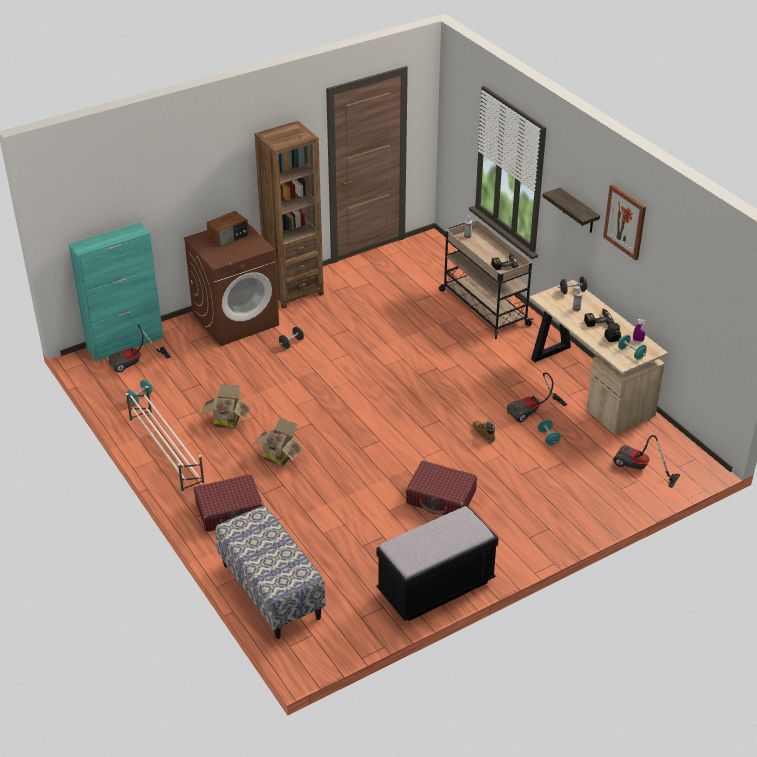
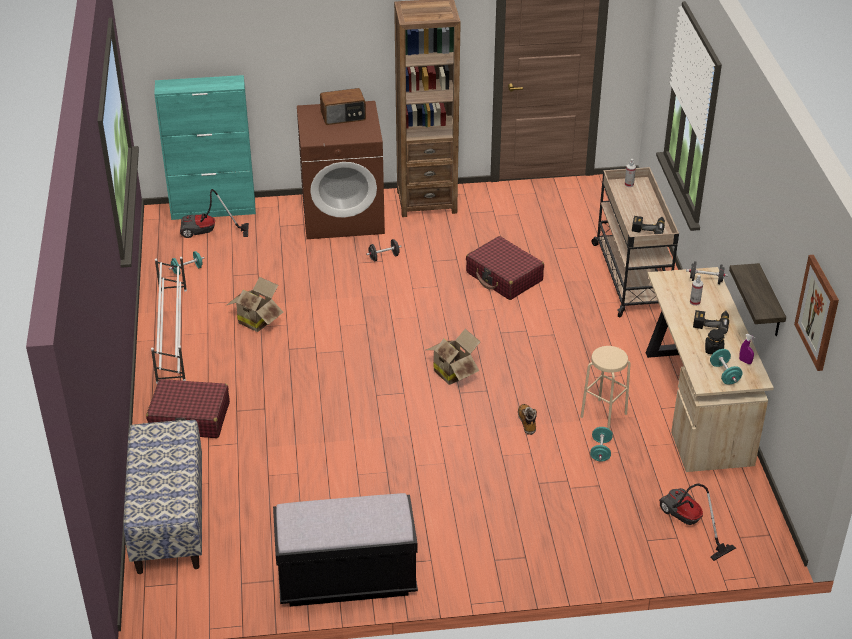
camera: 25 degrees right, 0 degrees up
cardboard box [252,418,304,467] -> cardboard box moved to [426,329,481,385]
red suitcase [406,460,477,515] -> red suitcase moved to [466,236,544,300]
vacuum cleaner [507,372,567,422] -> beige stool [581,346,630,429]
shelf [543,187,600,233] -> shelf moved to [729,263,786,336]
picture [603,184,646,261] -> picture moved to [794,255,839,371]

